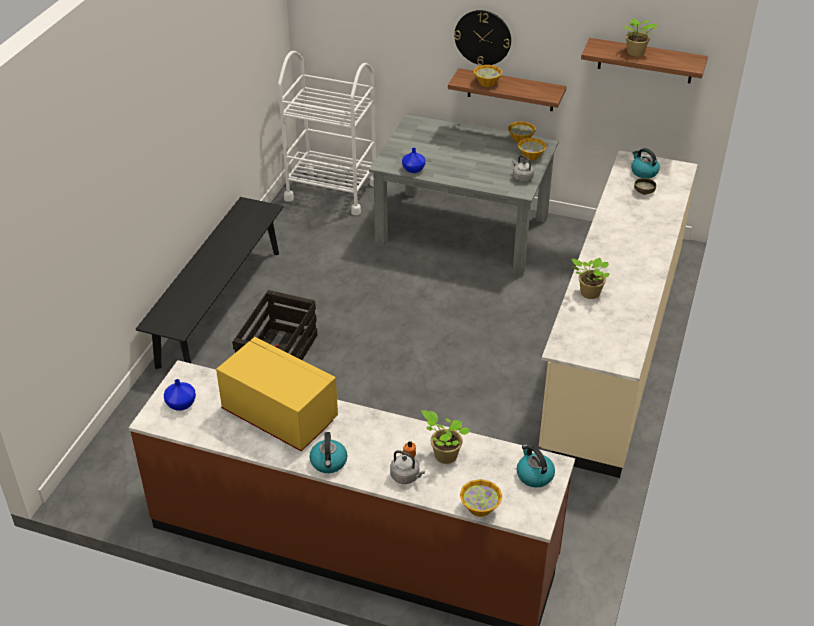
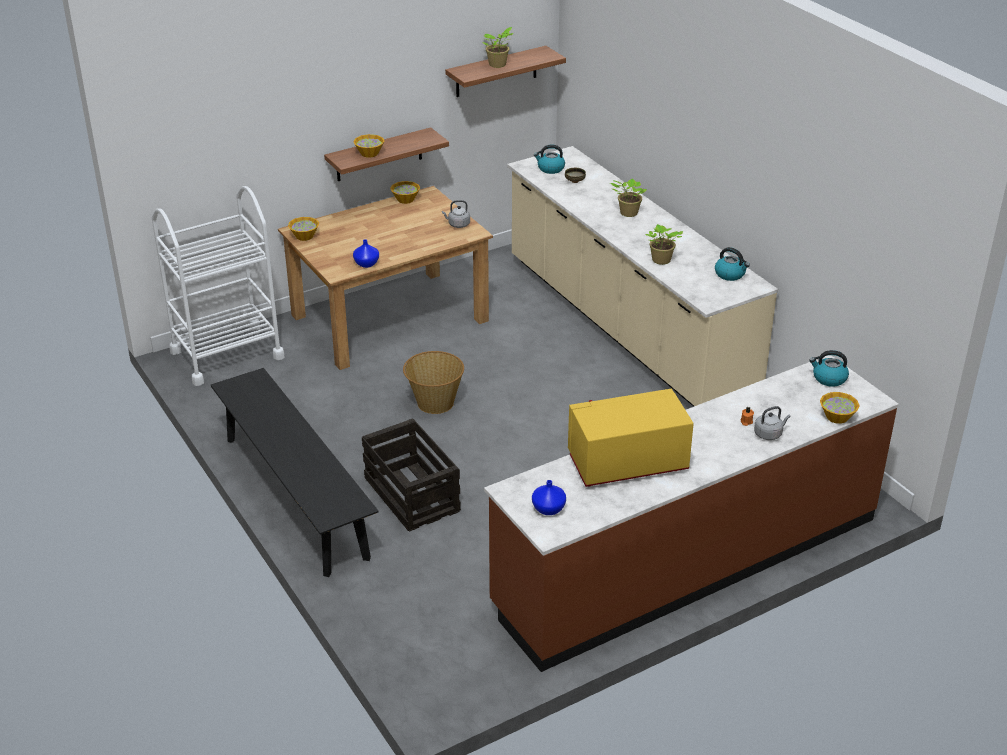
camera: 50 degrees left, 5 degrees down
kettle [309,432,347,473] -> kettle moved to [715,247,750,281]
grey dining table [369,113,559,276] -> brown dining table [278,186,493,370]
potted plant [421,410,471,464] -> potted plant moved to [610,179,647,217]
wall clock [454,10,511,66] -> none
bowl [518,138,547,161] -> bowl moved to [288,217,319,241]
none -> basket [403,351,464,414]

